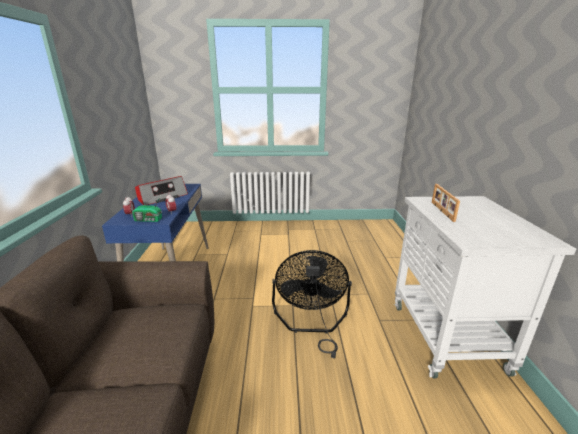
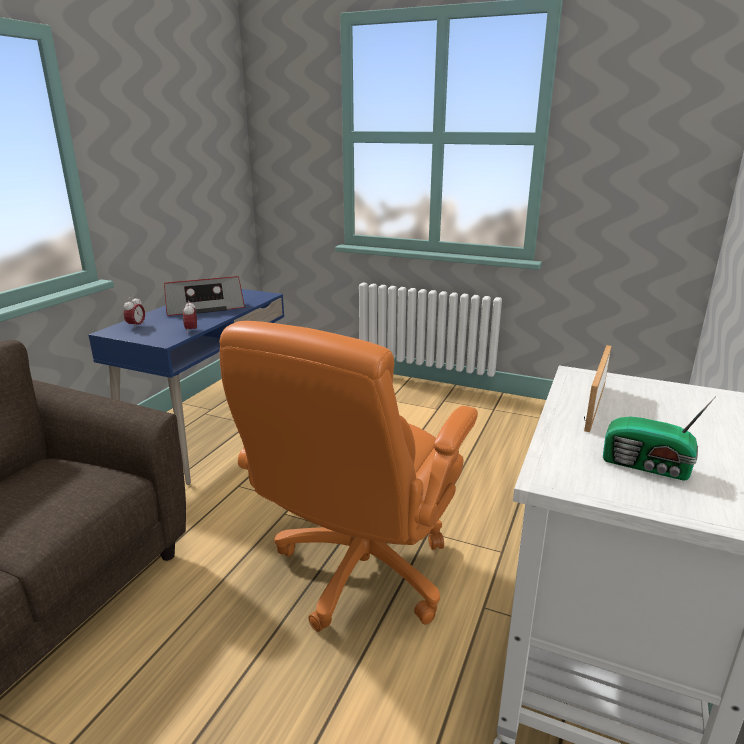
camera: 25 degrees right, 0 degrees up
radio [132,197,162,222] -> radio moved to [603,396,716,481]
black fan [272,250,352,359] -> orange office chair [219,321,478,632]

